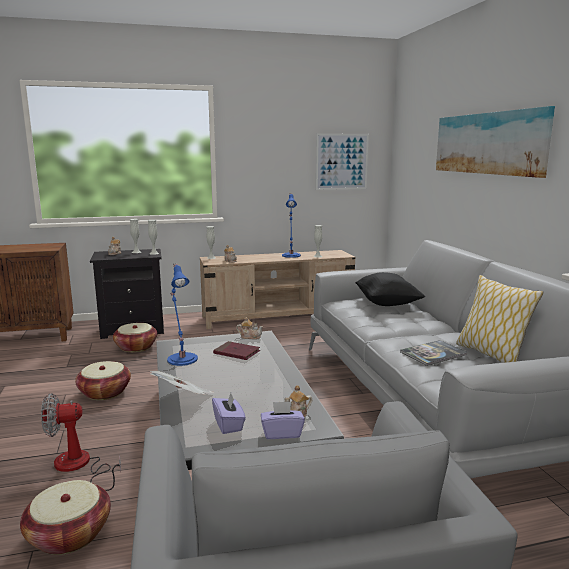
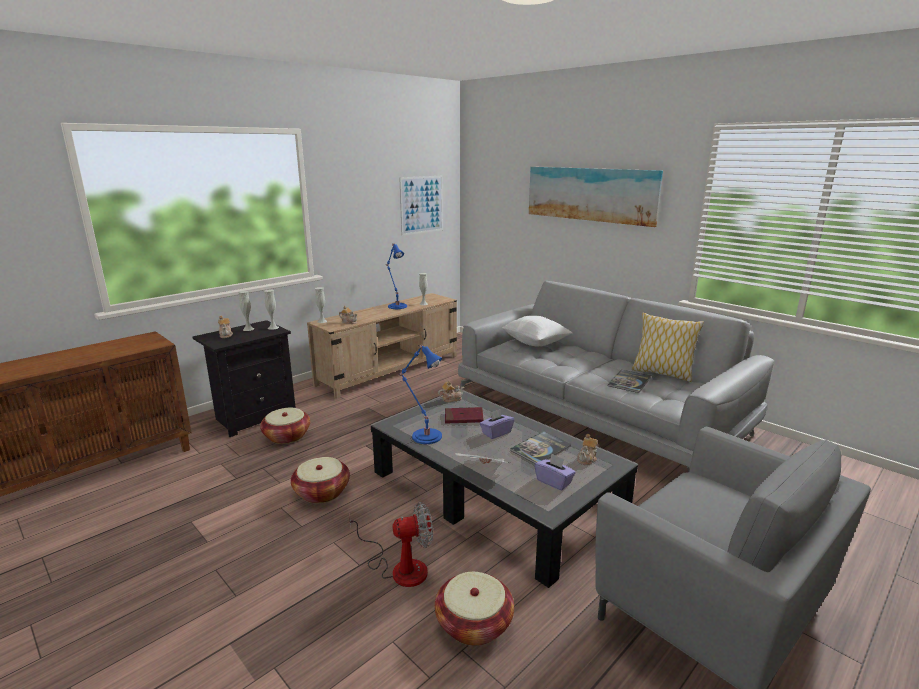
camera: 30 degrees left, 5 degrees up
fan [41,393,121,491] -> fan turned 150 degrees counterclockwise [349,502,433,587]
purple tissue box [261,401,305,439] -> purple tissue box moved to [480,409,514,439]
black pillow [355,272,425,306] -> white pillow [502,315,572,346]
none -> book [510,431,571,464]

